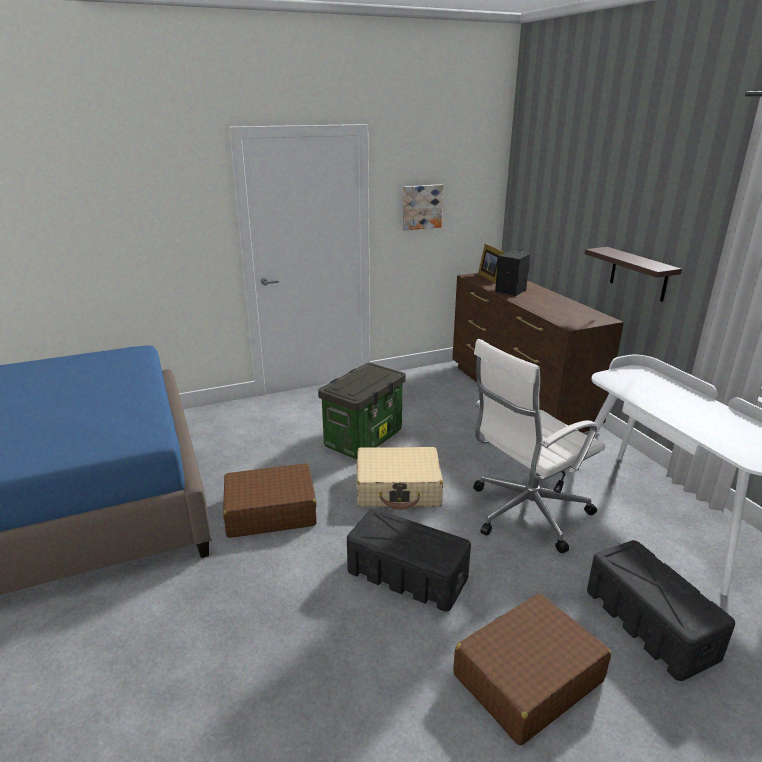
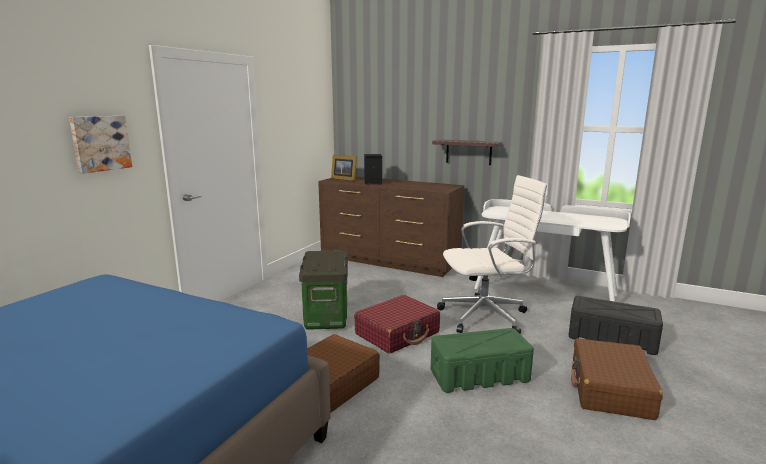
camera: 40 degrees left, 10 degrees down
black storage box [347,509,471,611] -> green storage box [431,328,534,393]
beige suitcase [357,447,443,510] -> red suitcase [354,295,440,354]
picture [403,184,443,230] -> picture moved to [69,116,132,174]
white office chair [473,339,606,553] -> white office chair turned 120 degrees counterclockwise [437,175,548,334]

